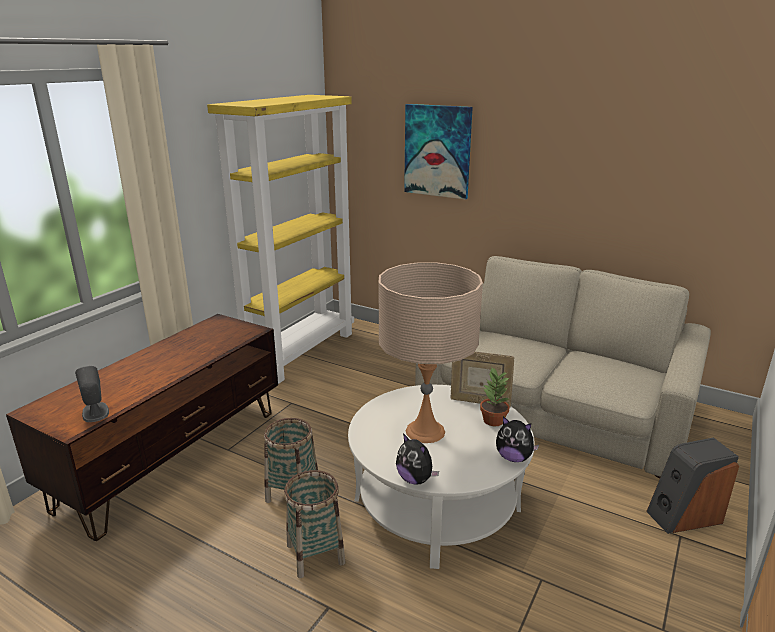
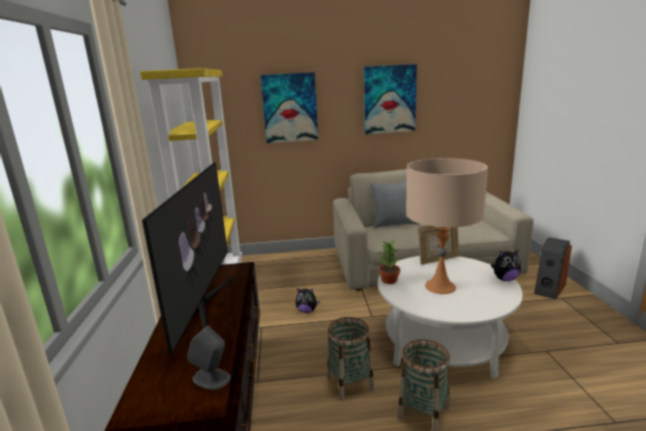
camera: 35 degrees left, 5 degrees down
plush toy [396,433,439,485] -> plush toy moved to [296,288,320,313]
potted plant [480,366,509,426] -> potted plant moved to [378,240,400,284]
none -> television [142,162,235,355]
none -> picture [364,64,417,134]
none -> grey pillow [370,181,418,228]

